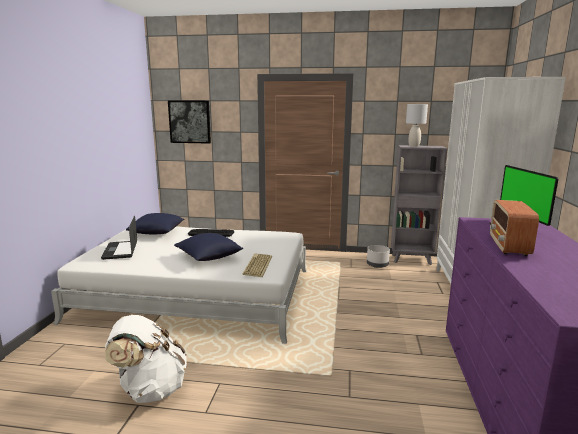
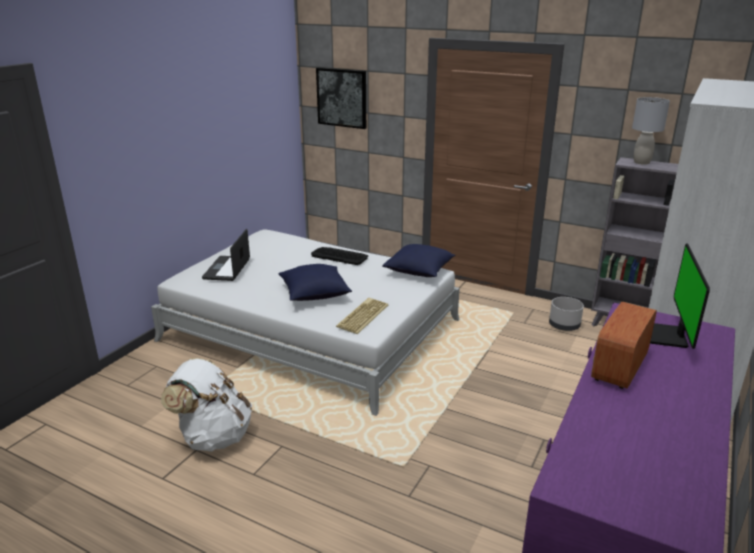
camera: 20 degrees right, 10 degrees up
blue pillow [126,213,184,234] -> blue pillow moved to [382,244,455,277]

